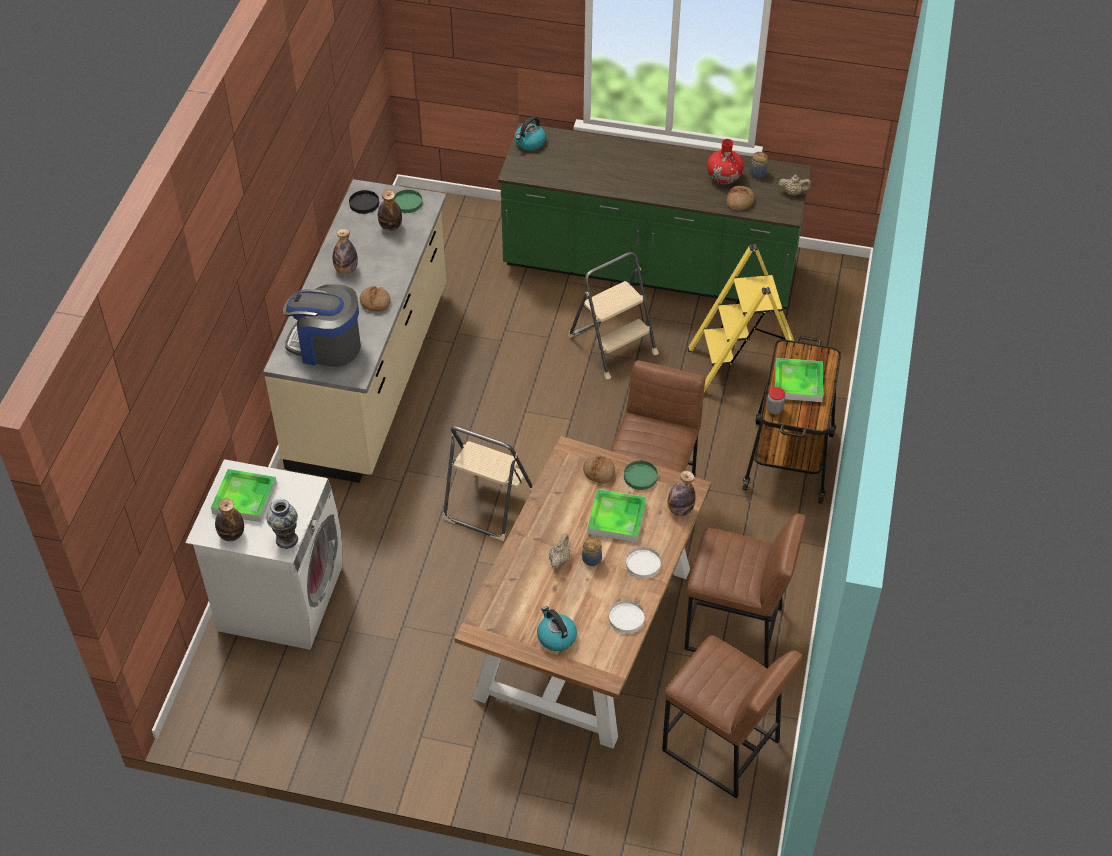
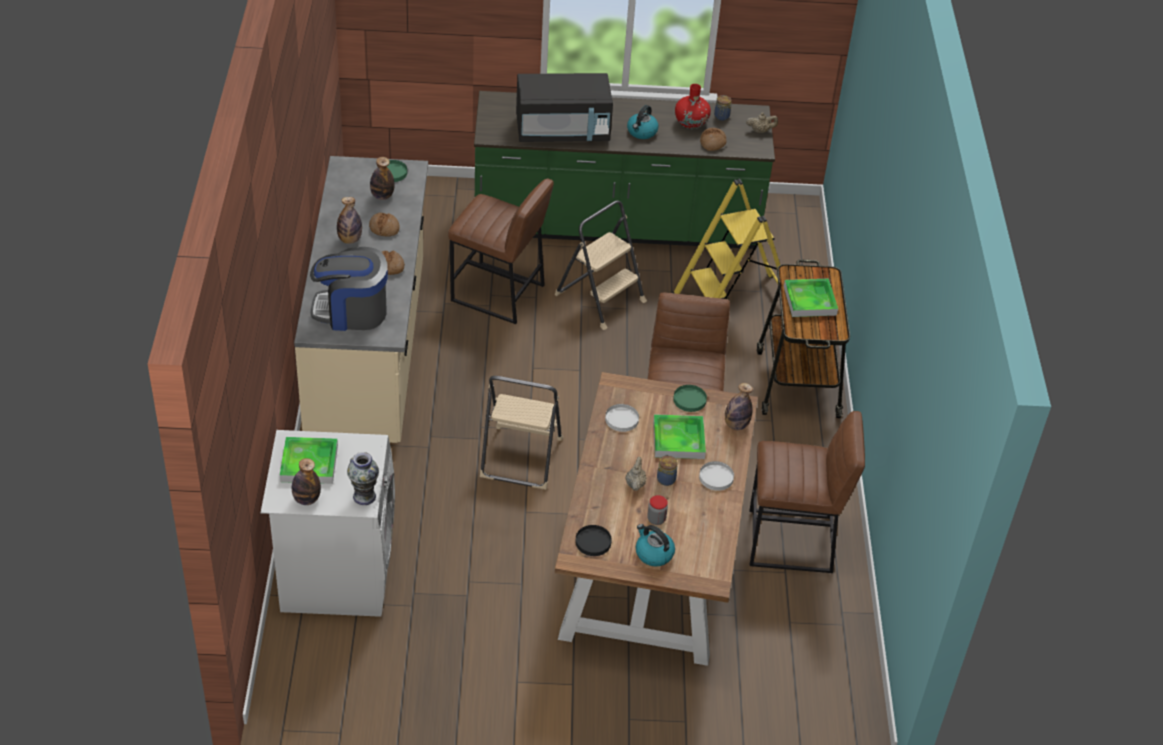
camera: 15 degrees left, 5 degrees down
black plate [349,190,379,214] -> black plate moved to [575,525,612,556]
kettle [514,116,546,150] -> kettle moved to [627,105,659,139]
bread [583,454,615,483] -> bread moved to [369,213,400,237]
white plate [609,600,645,633] -> white plate moved to [605,404,639,432]
brown chair [662,636,802,798] -> brown chair moved to [448,178,554,324]
jar [766,387,785,414] -> jar moved to [647,495,668,525]
none -> black microwave [516,73,613,142]

